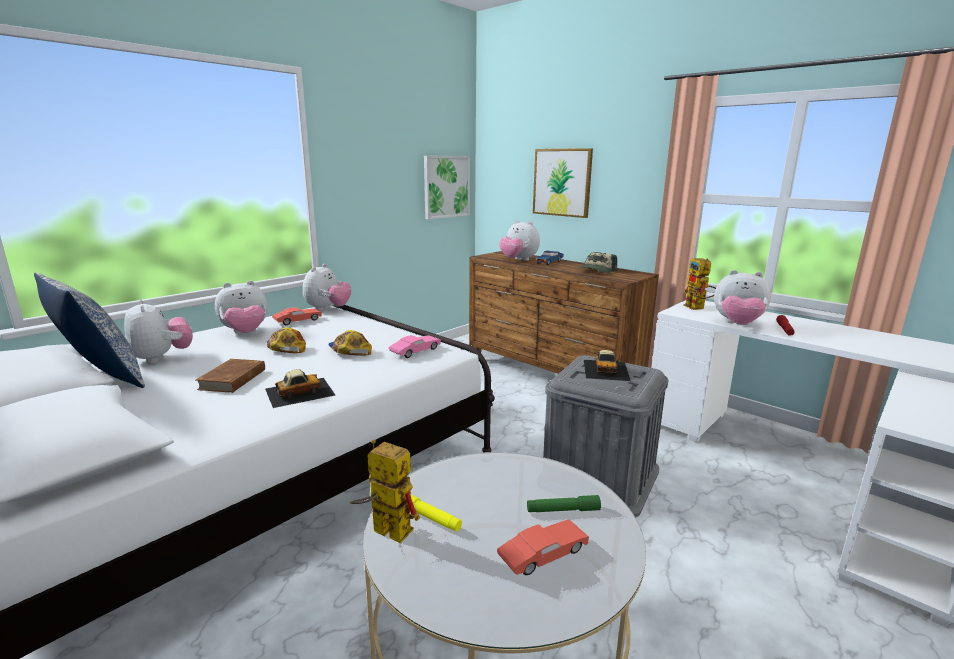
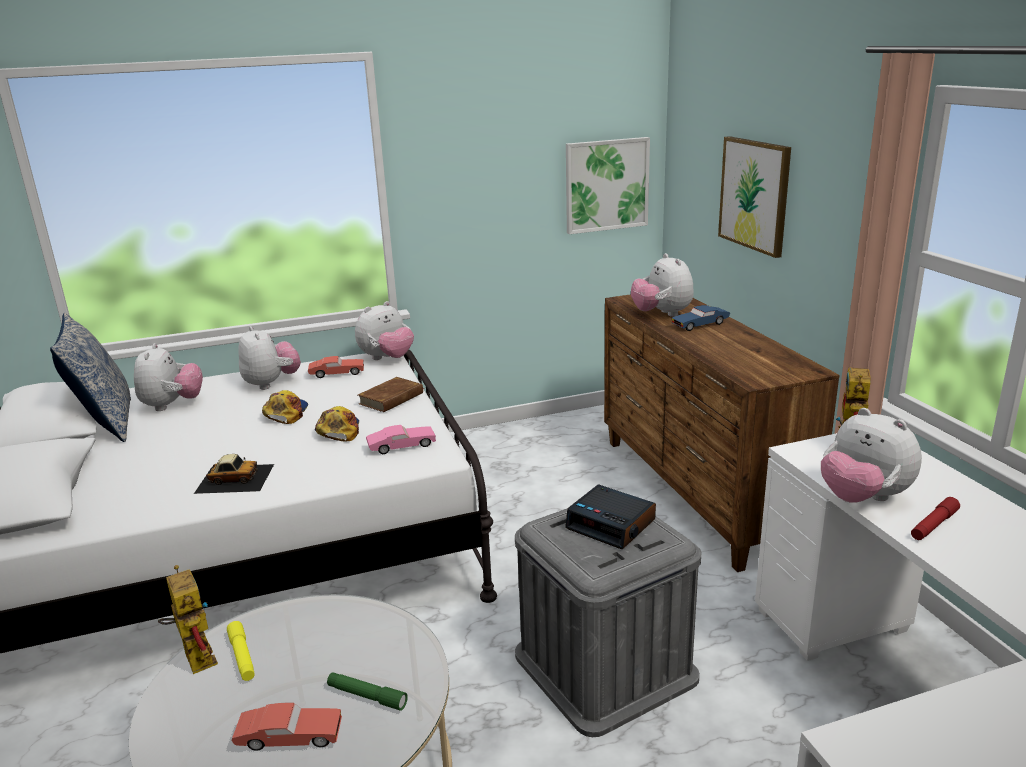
camera: 30 degrees right, 5 degrees up
brown book [196,359,265,393] -> brown book moved to [358,377,424,412]
plush toy [215,281,268,333] -> plush toy turned 120 degrees counterclockwise [238,326,301,390]
cap [579,252,618,273] -> none
toy car [584,350,631,381] -> alarm clock [565,484,656,549]

